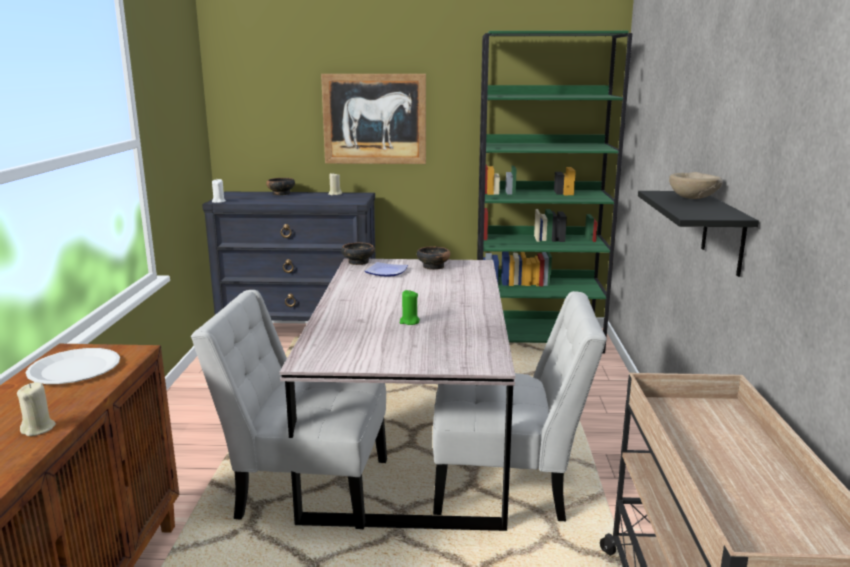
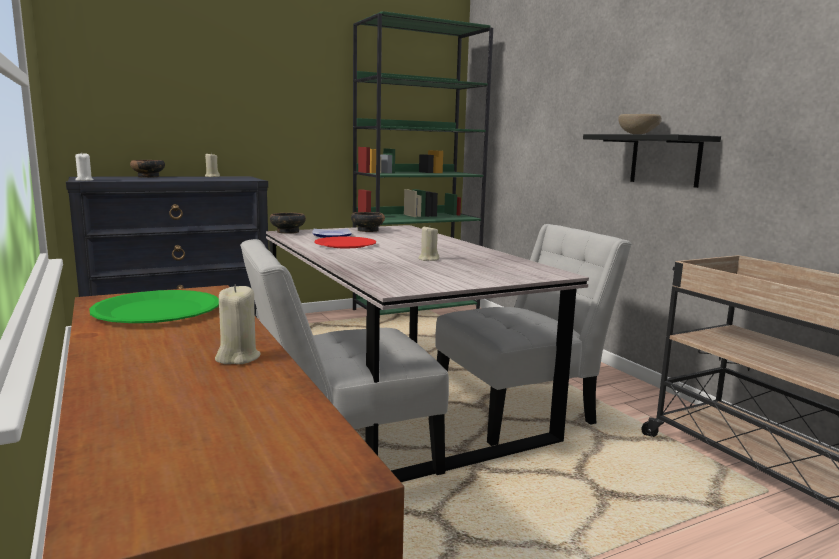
camera: 30 degrees left, 5 degrees down
white plate [26,348,120,384] -> green plate [89,290,219,323]
picture [321,74,426,164] -> none
green candle [400,290,420,325] -> beige candle [418,225,440,261]
none -> red plate [314,236,376,248]

